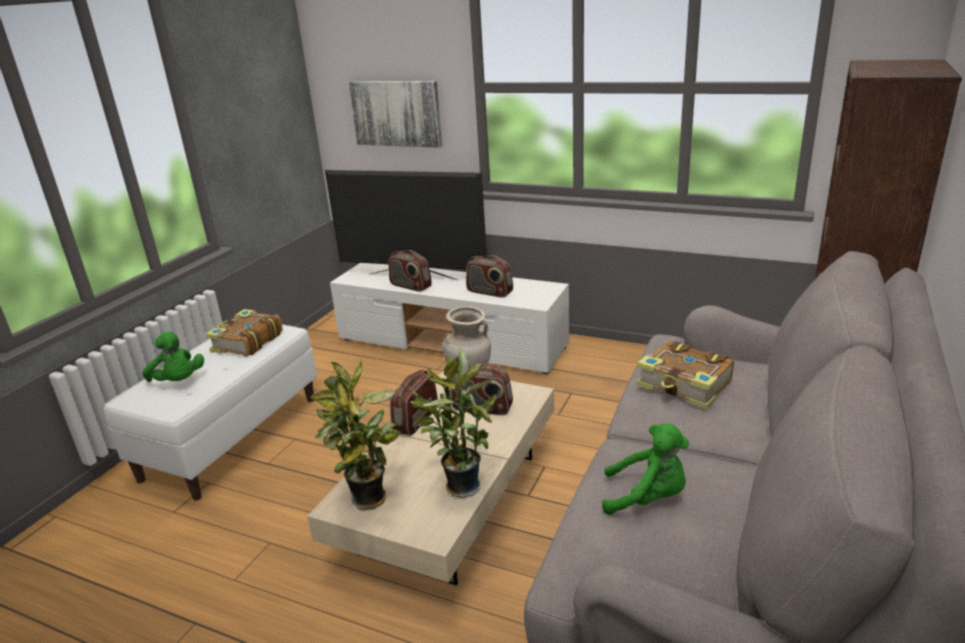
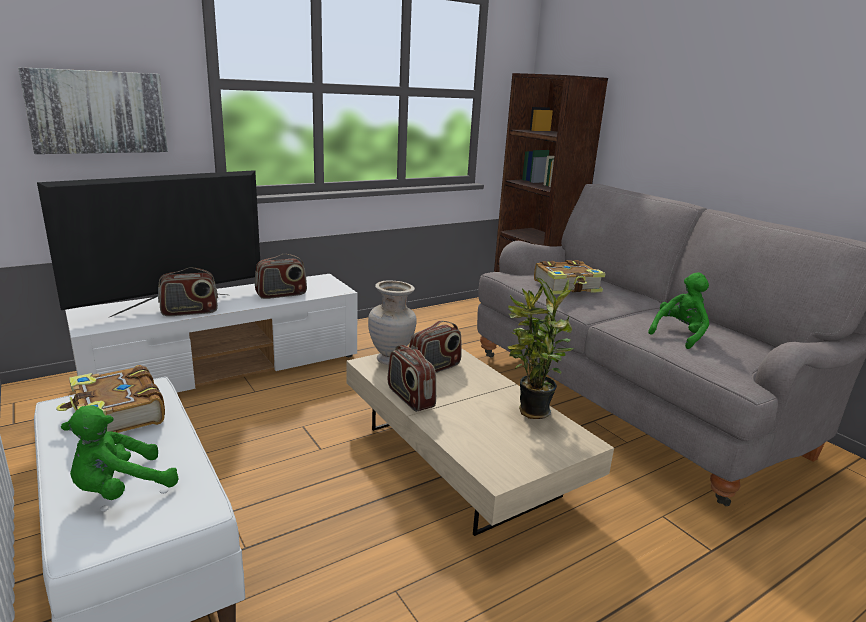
camera: 60 degrees left, 5 degrees down
green plush toy [142,331,204,382] -> green plush toy turned 150 degrees clockwise [61,405,179,500]
potted plant [311,361,401,510] -> none

